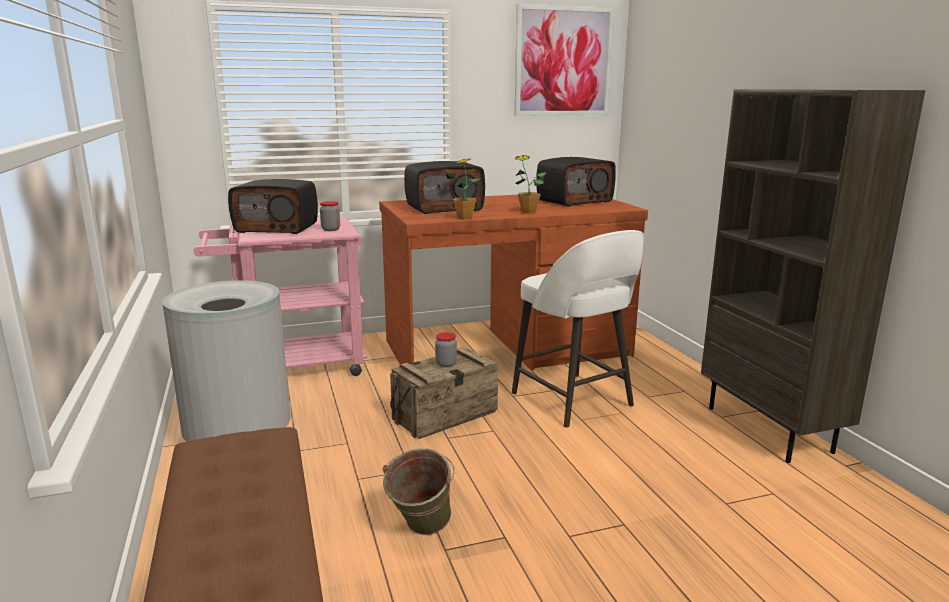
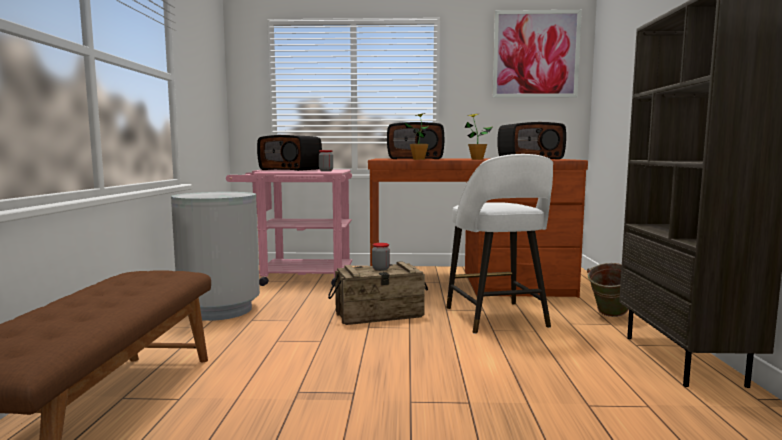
camera: 20 degrees right, 10 degrees down
green bucket [382,448,454,535] -> green bucket moved to [587,263,628,317]

